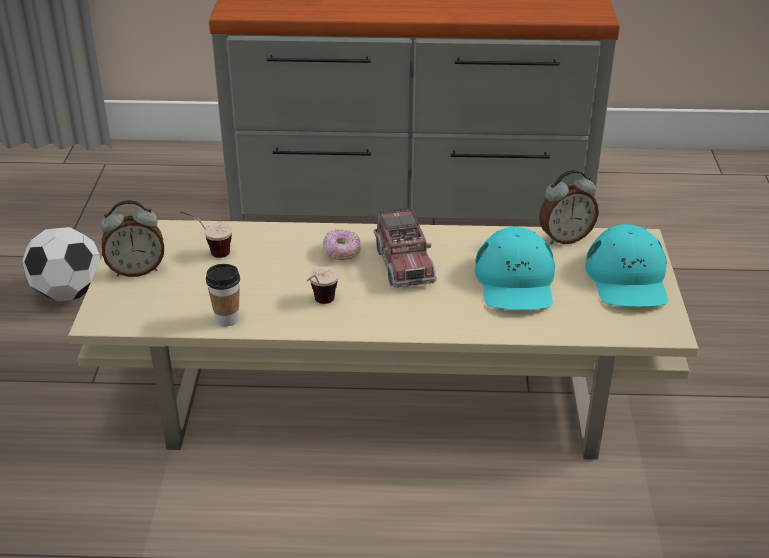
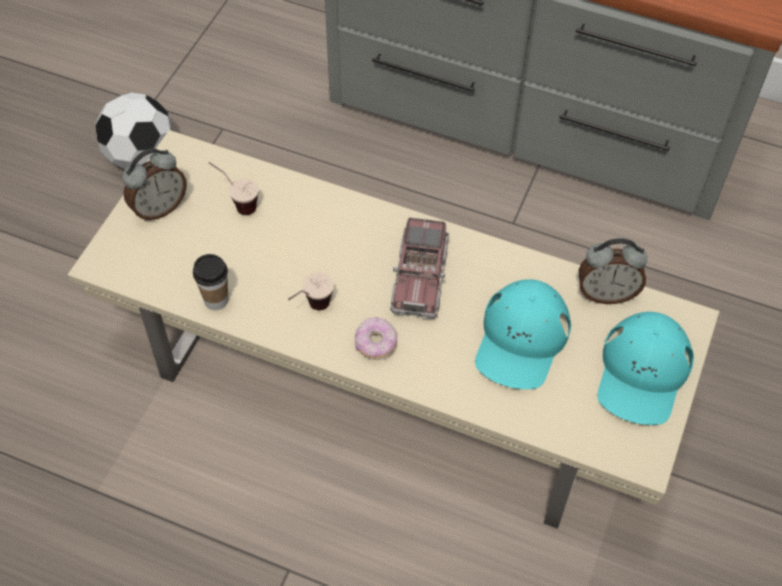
camera: 20 degrees right, 20 degrees up
alarm clock [100,200,164,277] -> alarm clock turned 45 degrees counterclockwise [122,149,187,221]
donut [323,229,361,260] -> donut moved to [355,317,398,360]

